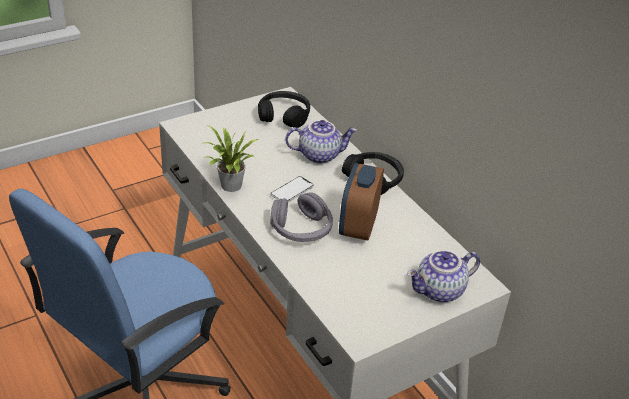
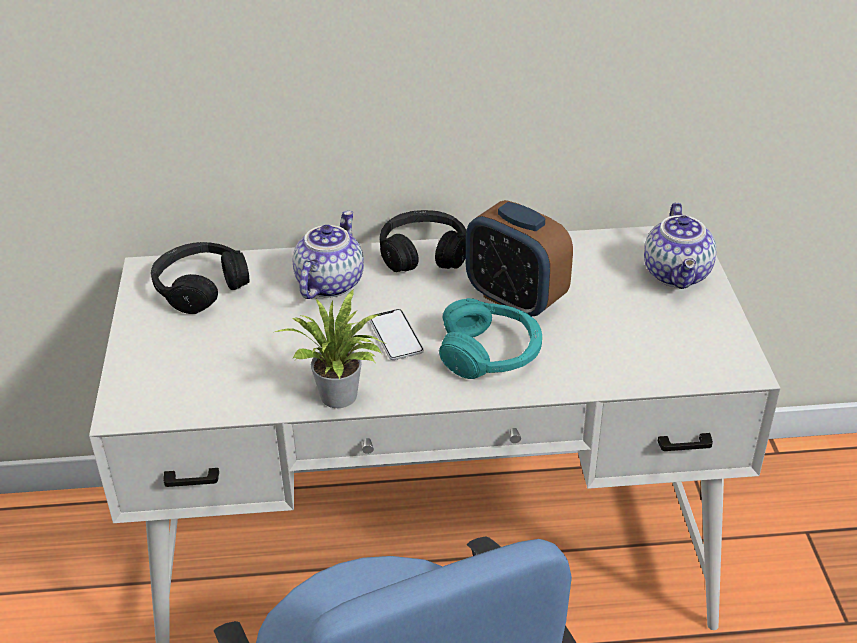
camera: 60 degrees left, 0 degrees up
grey headphones [270,192,333,242] -> turquoise headphones [439,298,542,379]

